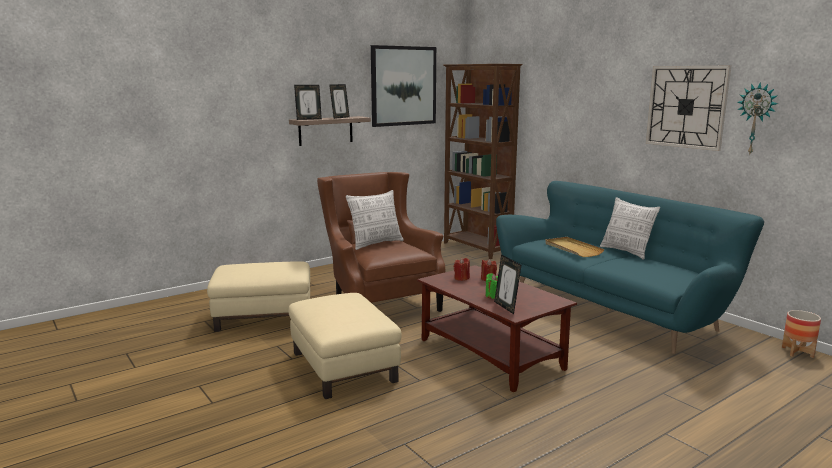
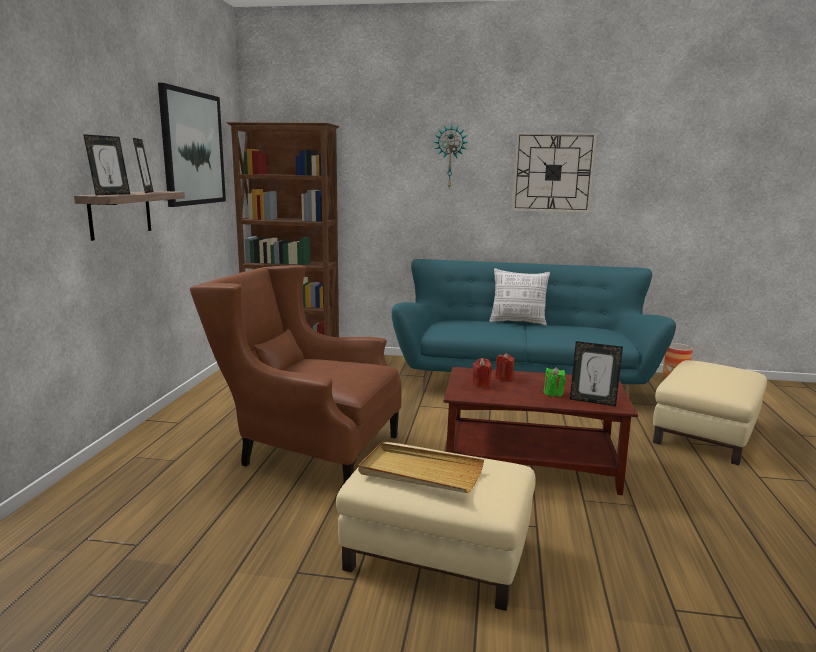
camera: 45 degrees left, 0 degrees up
beige ottoman [207,261,310,332] -> beige ottoman moved to [653,360,767,465]
pillow [346,190,403,250] -> none
beige tray [545,237,605,257] -> beige tray moved to [358,443,484,493]
wall clock [737,83,778,156] -> wall clock moved to [434,124,468,188]

